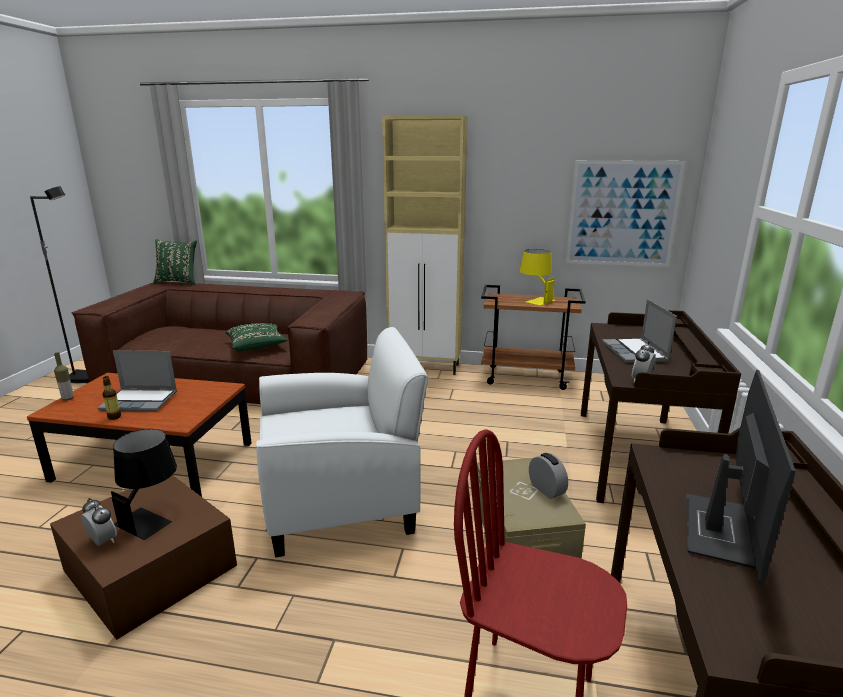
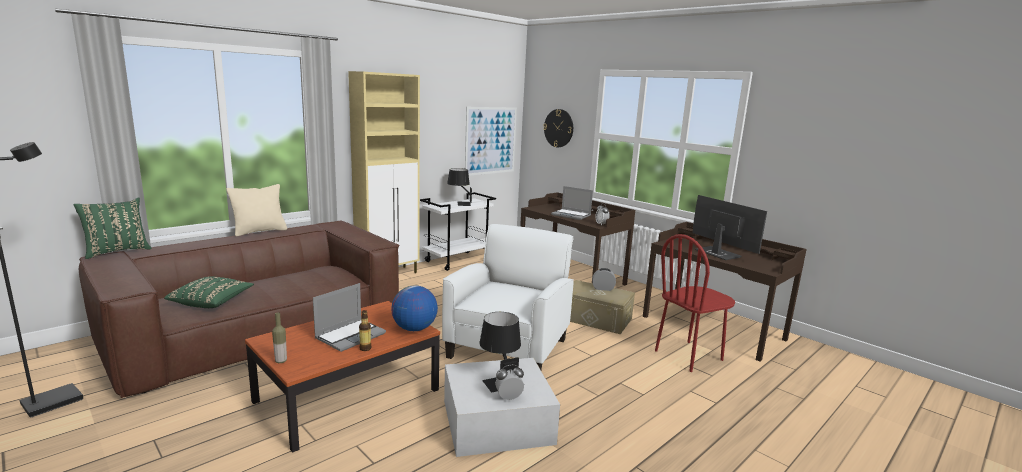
camera: 55 degrees left, 5 degrees down
brown storage box [50,475,237,640] -> white storage box [444,358,560,457]
green pillow [225,323,288,351] -> green pillow moved to [164,277,254,308]
brown cart [481,285,586,390] -> white cart [420,192,496,271]
yellow table lamp [520,249,555,305] -> black table lamp [447,168,472,206]
none -> beige pillow [227,184,287,236]
none -> globe [392,285,438,331]
none -> wall clock [543,109,573,147]

